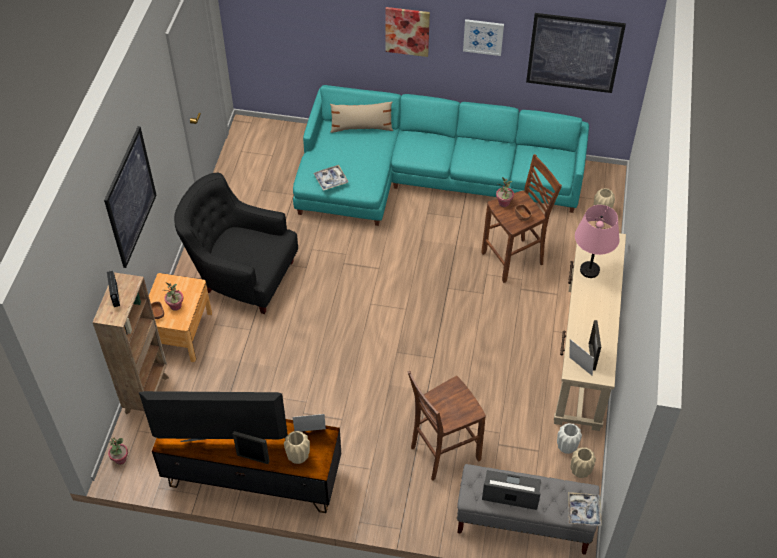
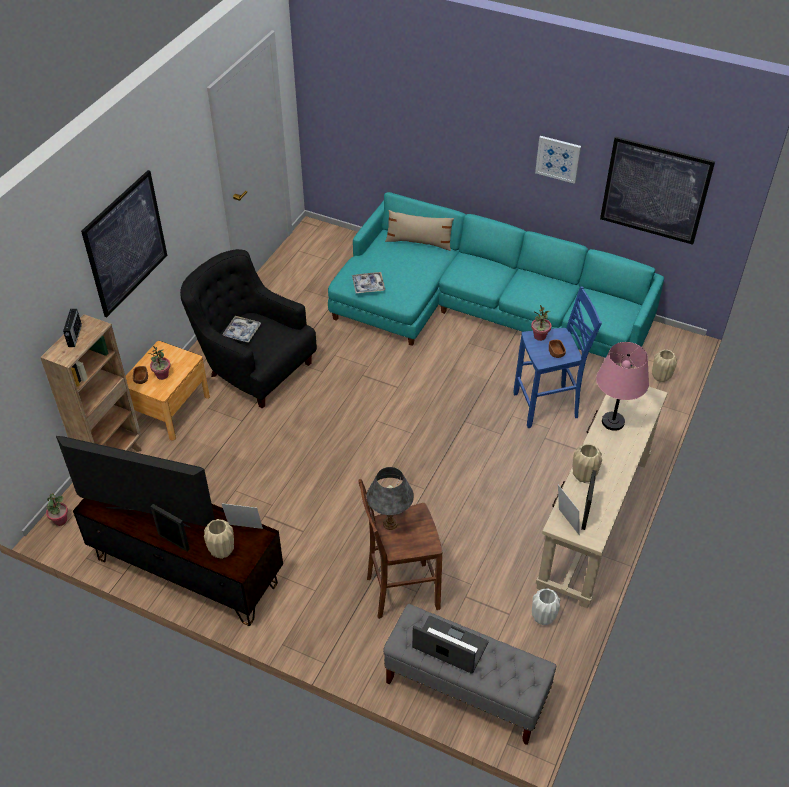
camera: 15 degrees right, 5 degrees down
picture [385,7,430,57] -> none
brown stool [481,154,562,283] -> blue stool [513,286,602,428]
tray [568,492,602,526] -> tray moved to [222,316,261,343]
beige vase [570,447,596,478] -> beige vase moved to [572,443,602,483]
none -> grey table lamp [367,467,414,530]

